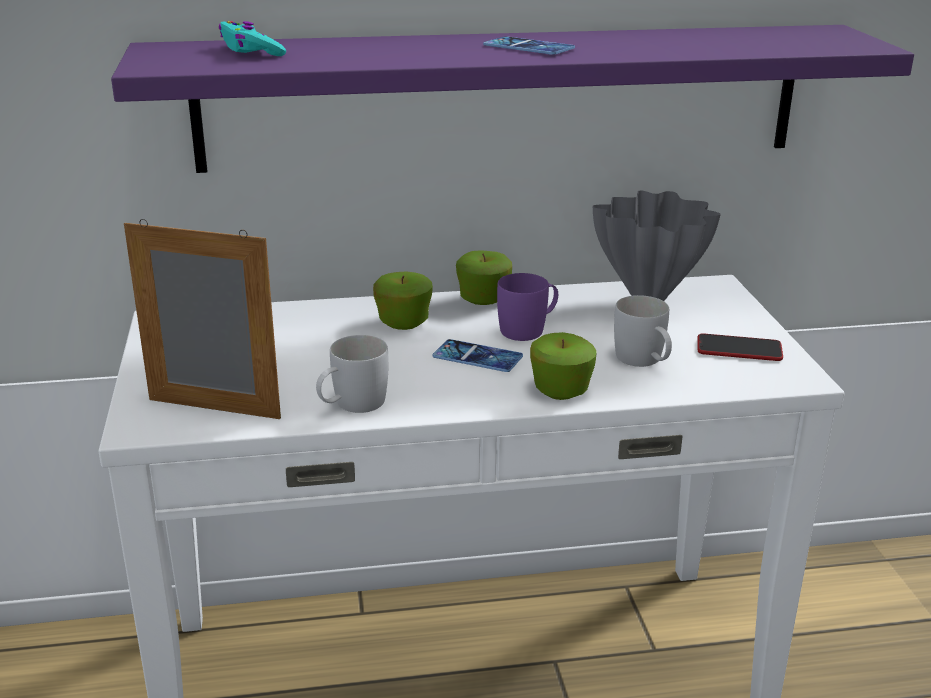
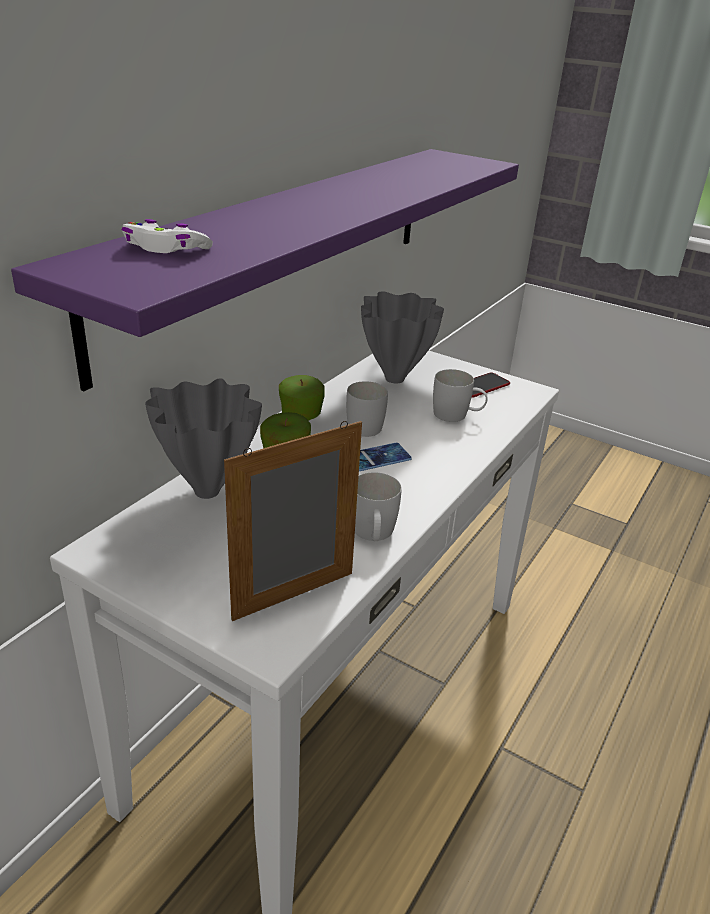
camera: 50 degrees left, 5 degrees up
turquoise game controller [219,21,286,56] -> white game controller [122,219,213,253]
phone [483,36,575,55] -> none
purple mug [497,273,558,341] -> white mug [346,381,388,437]
apple [530,332,597,400] -> none
none -> grey vase [145,378,262,499]

